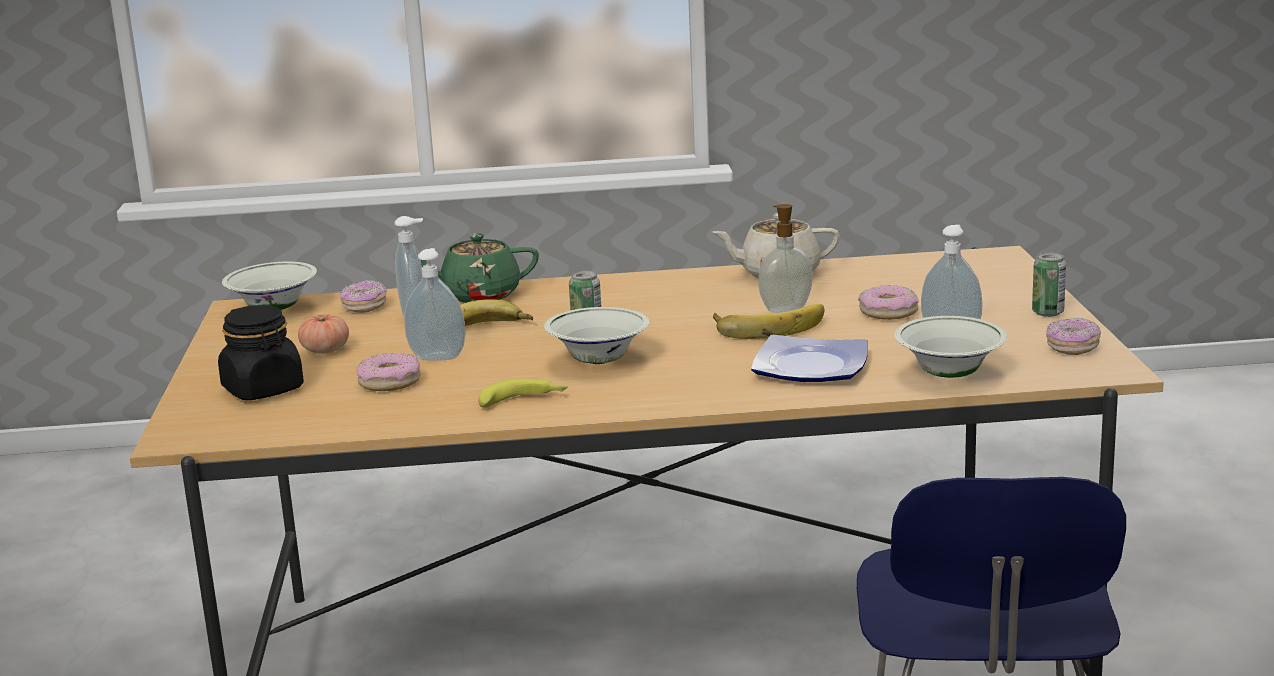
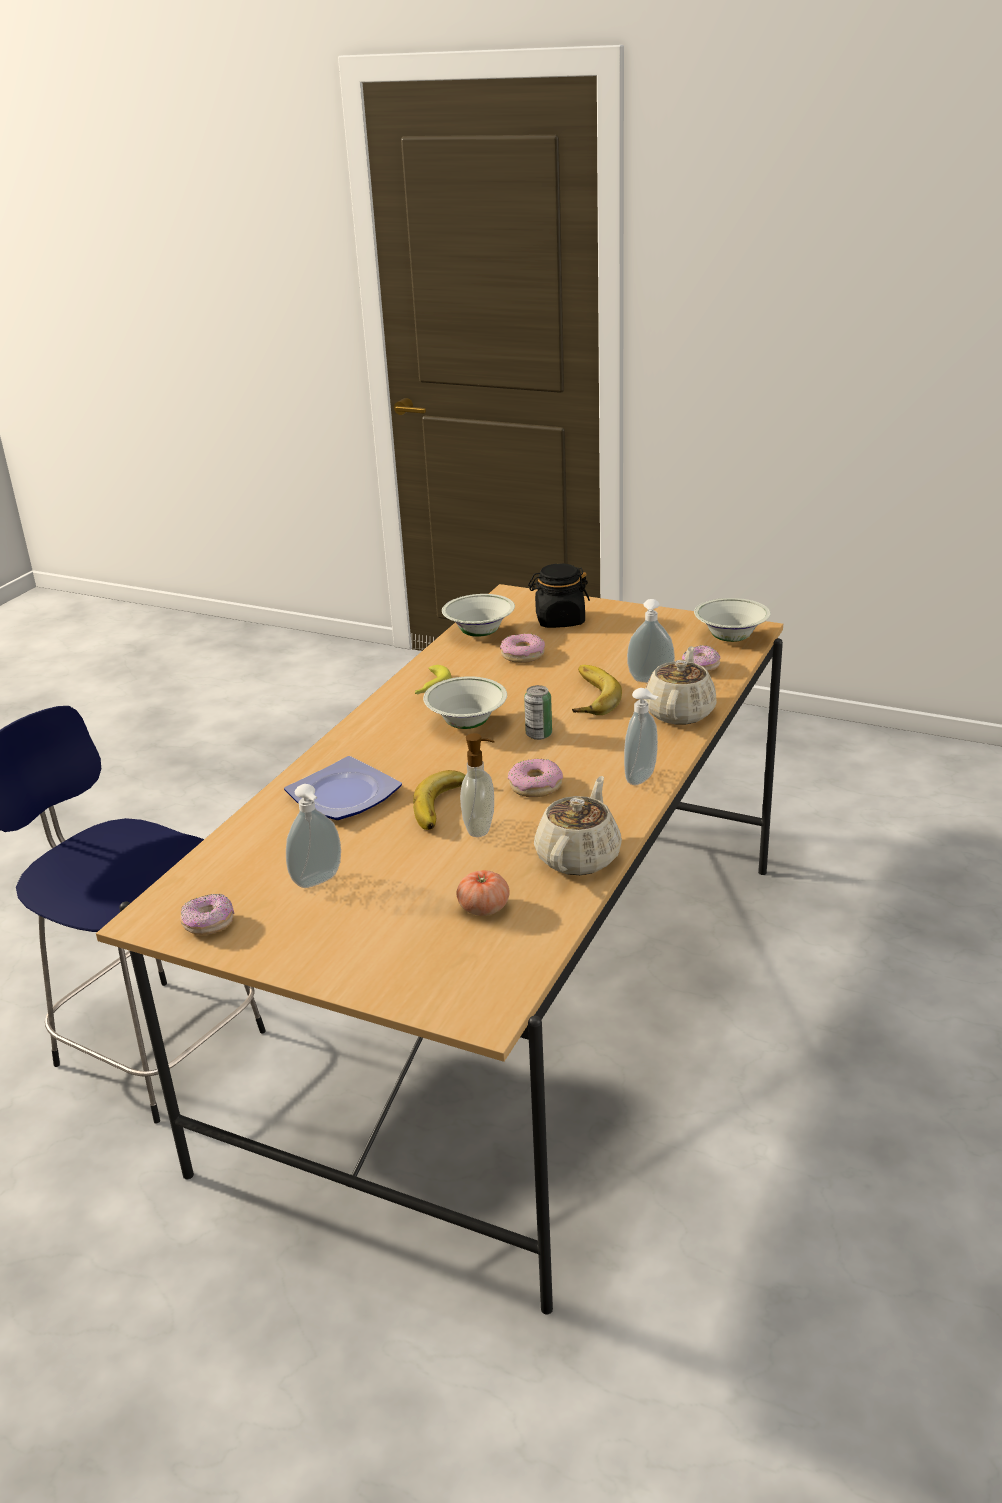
camera: 120 degrees right, 10 degrees up
tomato [298,314,349,354] -> tomato moved to [456,870,510,916]
soap dispenser [404,248,466,361] -> soap dispenser moved to [624,688,659,785]
green teapot [421,233,539,303] -> beige teapot [644,646,717,725]
donut [858,285,919,320] -> donut moved to [508,759,563,797]
white bowl [894,316,1007,378] -> white bowl moved to [442,594,515,637]
can [1032,252,1066,317] -> none

